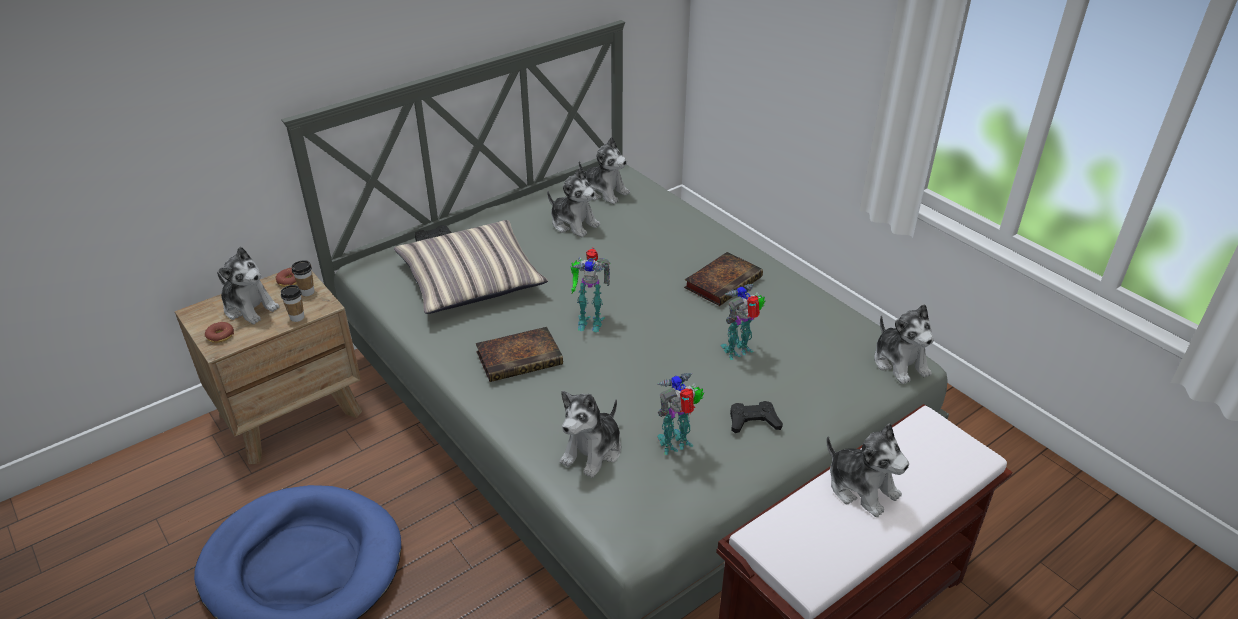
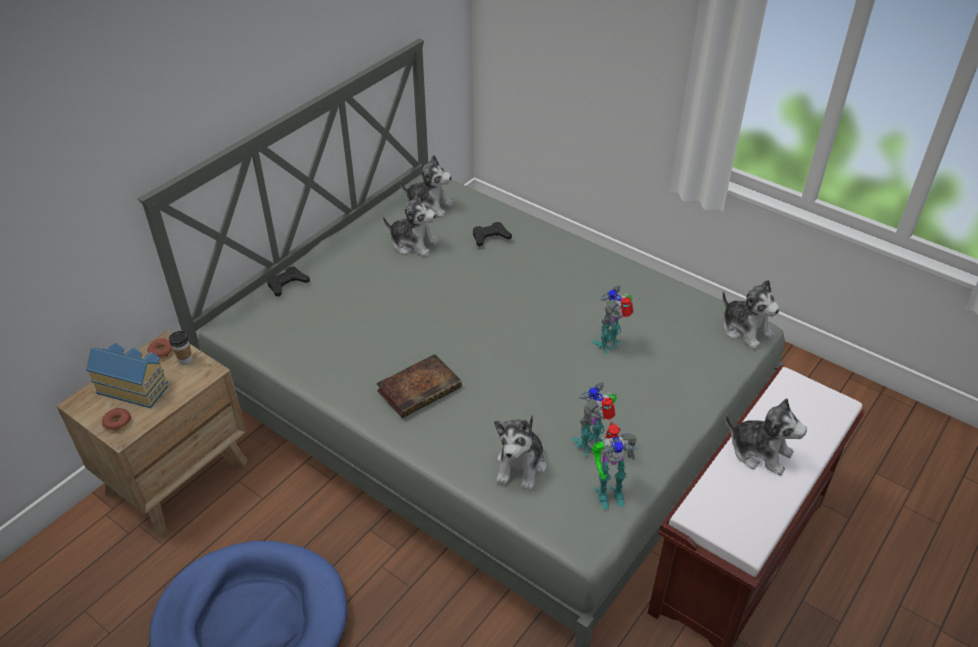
camera: 15 degrees left, 5 degrees up
plush toy [217,247,280,324] -> toy house [86,343,168,408]
cup [281,285,304,322] -> none
pillow [394,220,548,314] -> none
toy robot [570,248,610,333] -> toy robot moved to [592,422,638,509]
book [684,252,763,306] -> none
black game controller [730,401,783,433] -> black game controller moved to [473,222,512,247]

